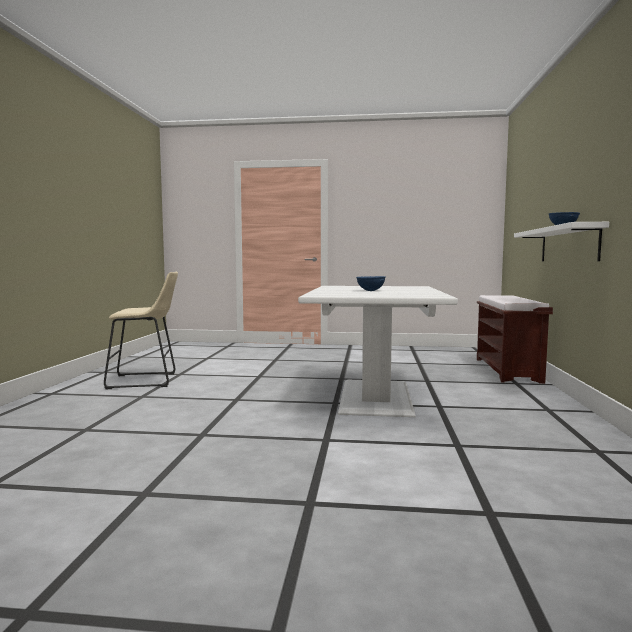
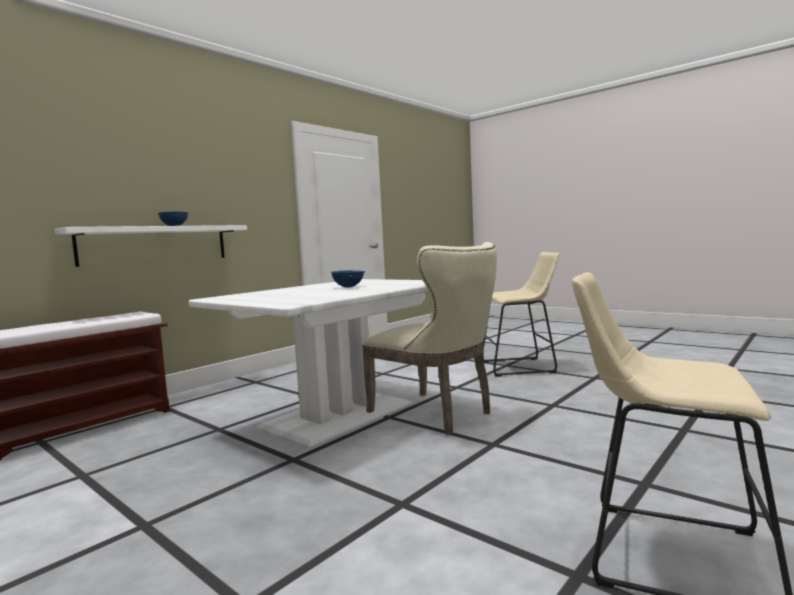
camera: 145 degrees left, 0 degrees up
none -> beige chair [362,242,497,435]
none -> beige stool [483,252,559,377]

